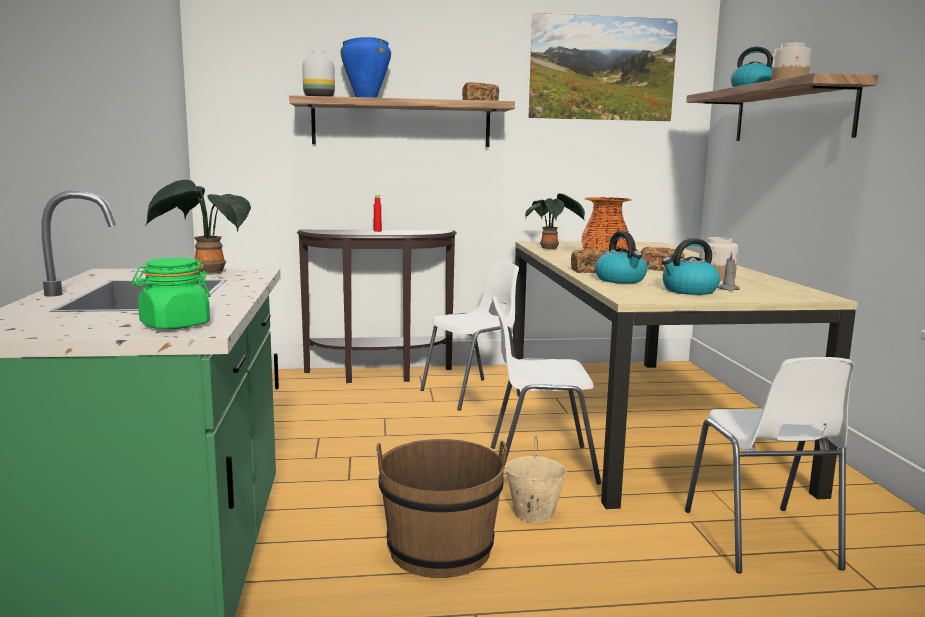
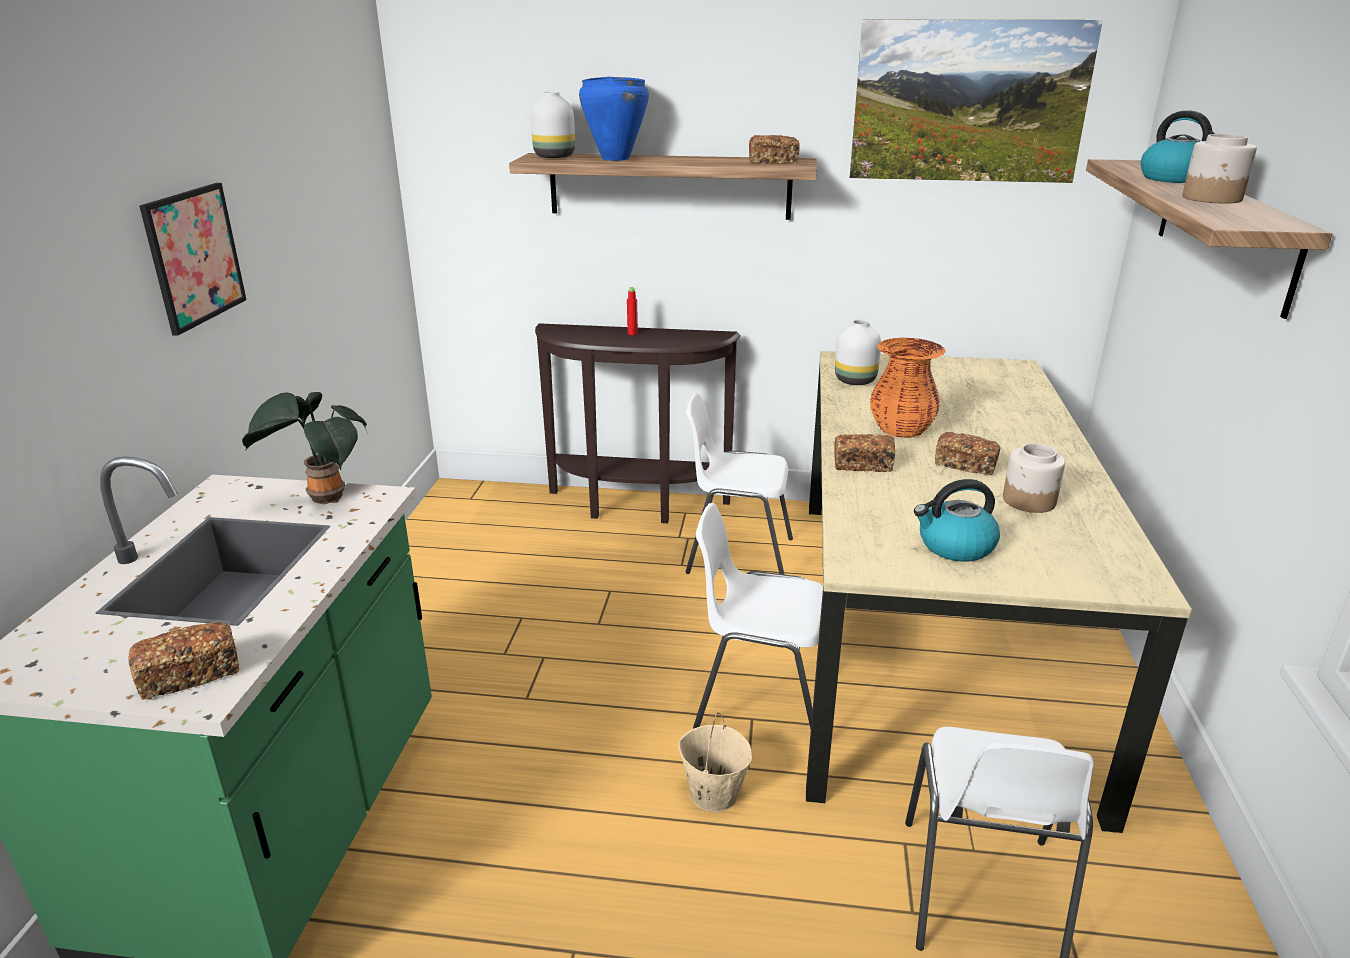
camera: 15 degrees right, 15 degrees up
green jar [132,258,211,329] -> bread [128,622,239,700]
brown bucket [376,439,507,578] -> none
white chair [420,261,520,411] -> white chair turned 150 degrees counterclockwise [685,393,793,575]
potted plant [525,194,585,249] -> white vase [835,319,881,385]
kettle [595,231,647,283] -> none
grey candle [717,251,740,291] -> none
none -> picture [140,183,246,336]

